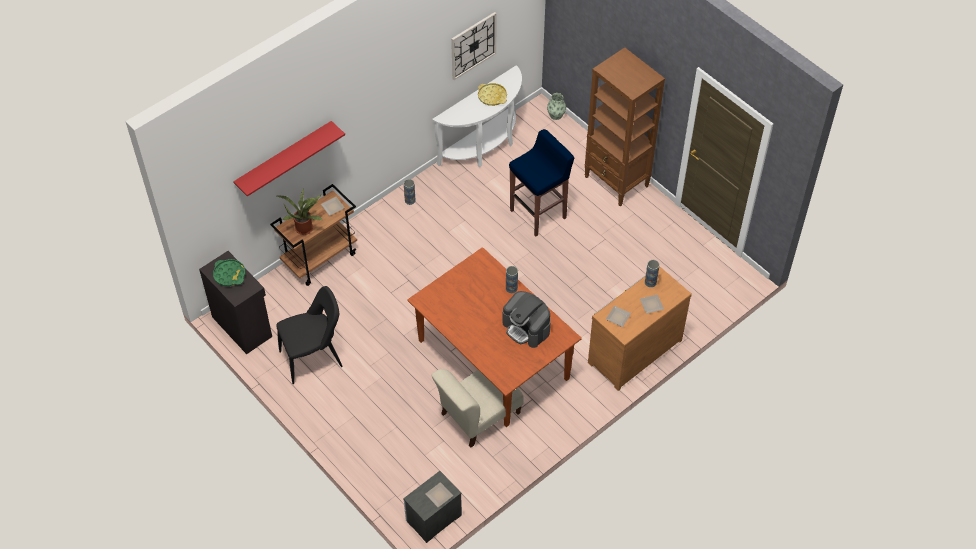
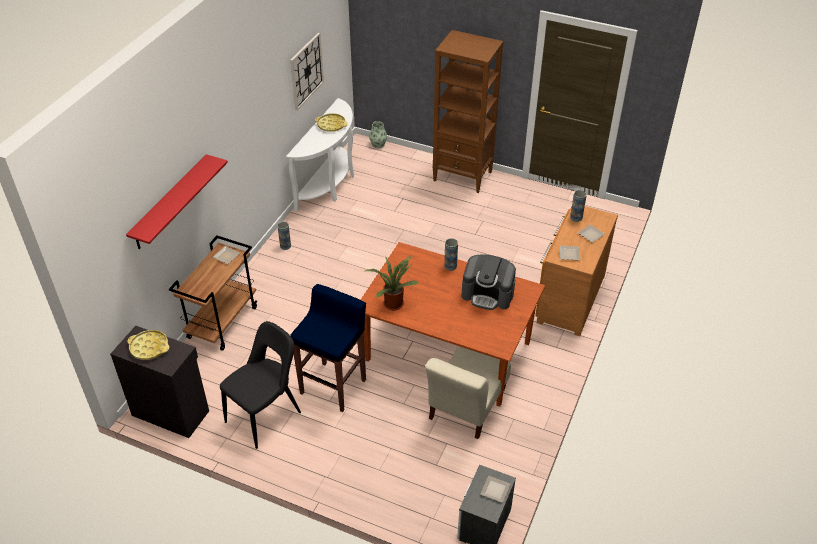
camera: 25 degrees left, 10 degrees down
green tray [213,259,245,286] -> yellow tray [127,330,170,360]
potted plant [277,188,322,235] -> potted plant moved to [365,254,420,310]
blue stool [509,129,574,236] -> blue stool moved to [290,284,366,412]

